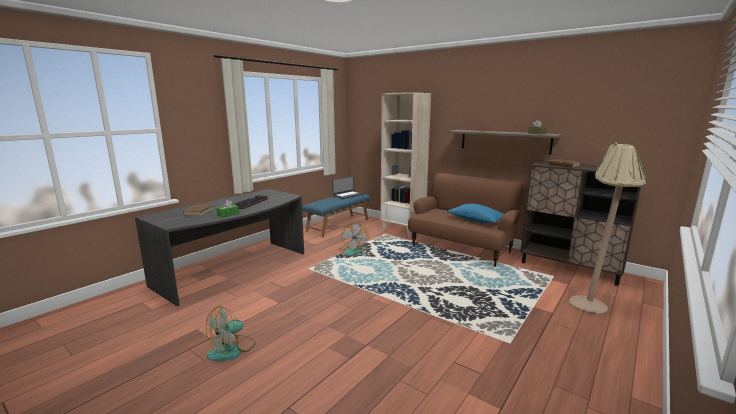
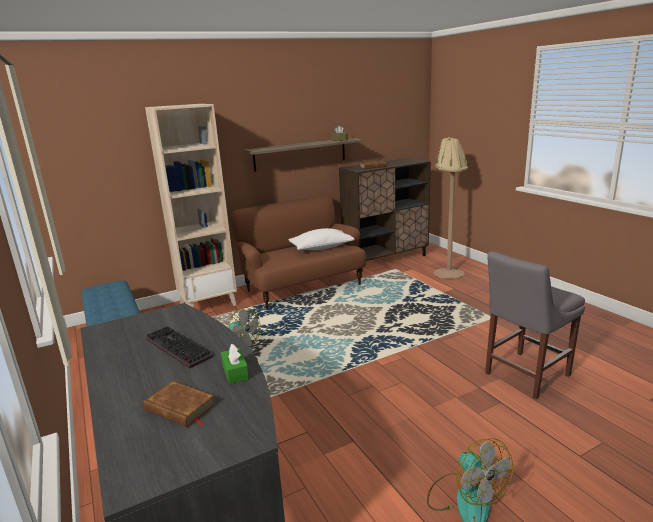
camera: 65 degrees left, 5 degrees up
laptop [332,176,364,199] -> none
blue pillow [447,204,504,223] -> white pillow [288,228,355,250]
none -> grey chair [485,251,585,399]

